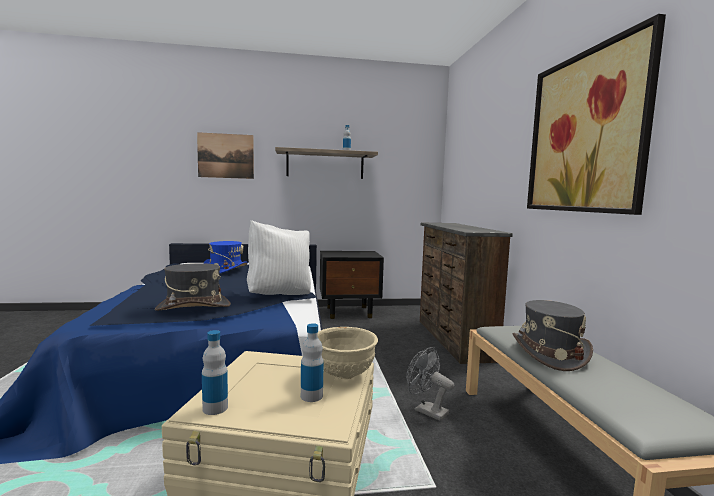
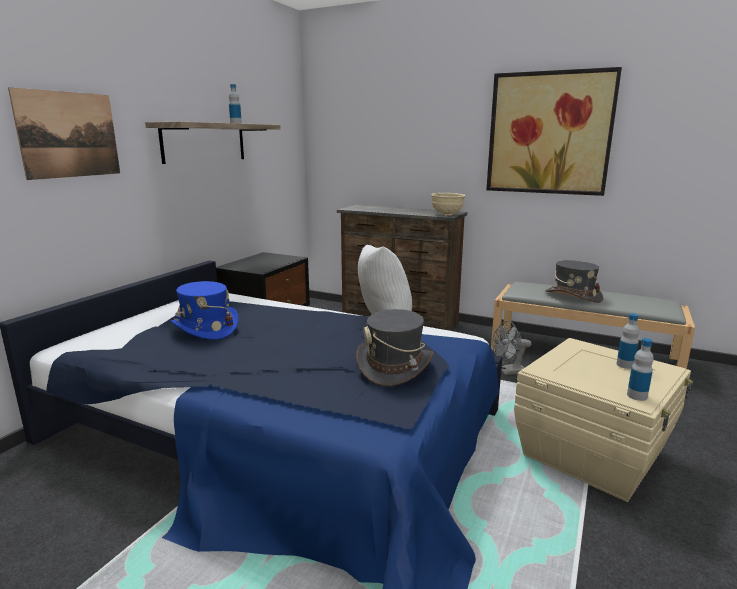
camera: 55 degrees left, 10 degrees up
beige bowl [318,327,378,379] -> beige bowl moved to [431,193,466,216]

